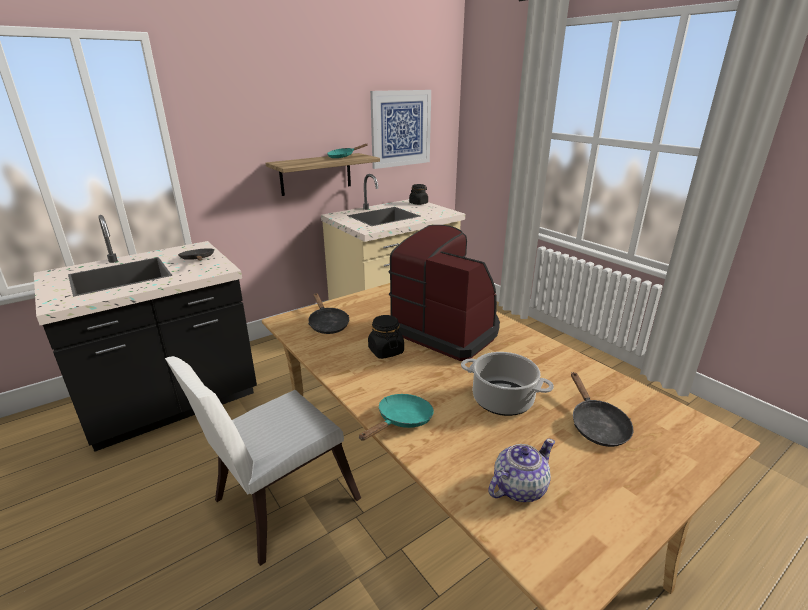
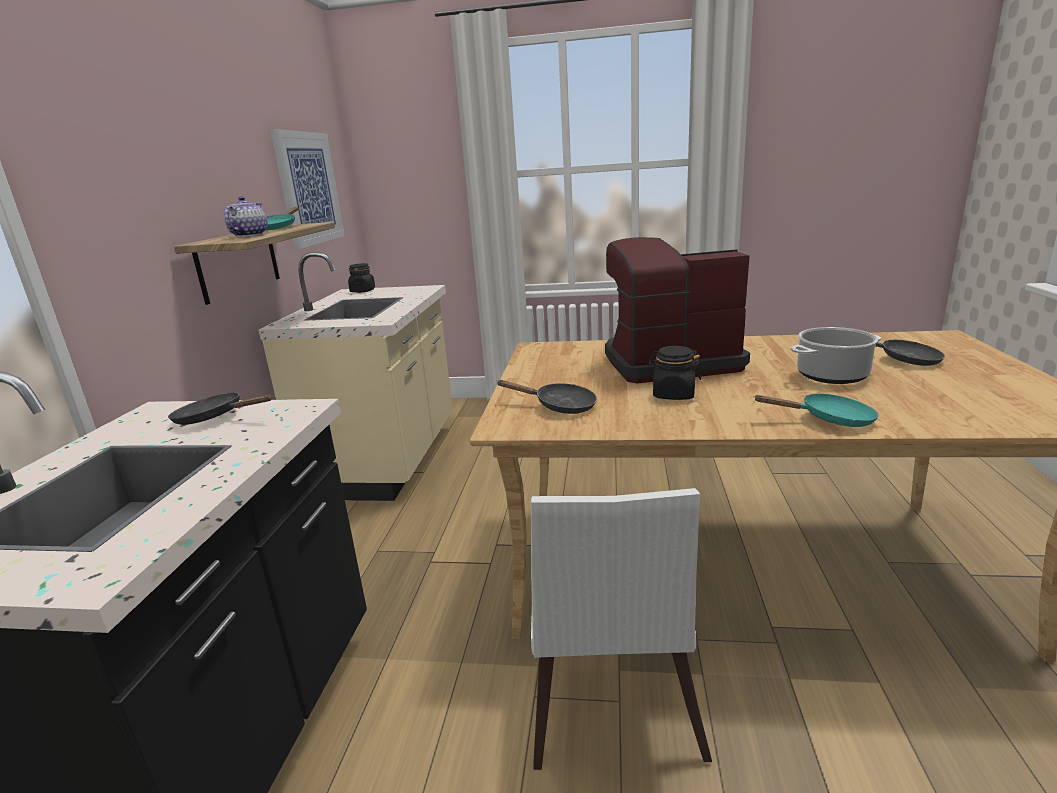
camera: 45 degrees left, 5 degrees down
turquoise frying pan [359,394,434,441] -> turquoise frying pan turned 105 degrees clockwise [753,393,879,427]
teapot [488,439,555,502] -> teapot moved to [225,196,267,237]

